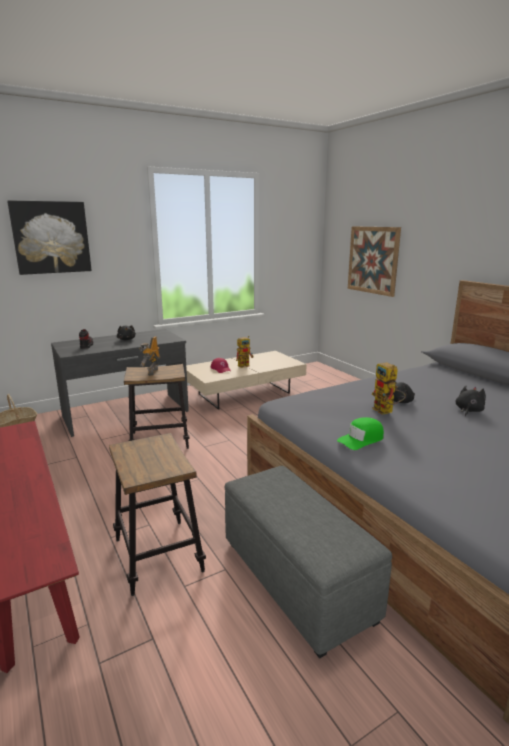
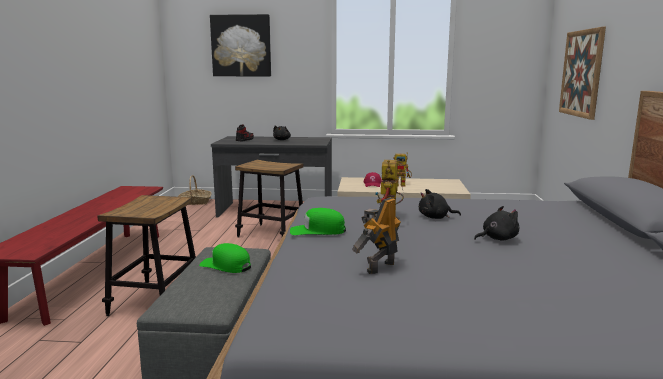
camera: 35 degrees right, 5 degrees down
toy robot [139,336,161,376] -> toy robot moved to [352,198,401,274]
none -> green cap [199,243,251,273]

